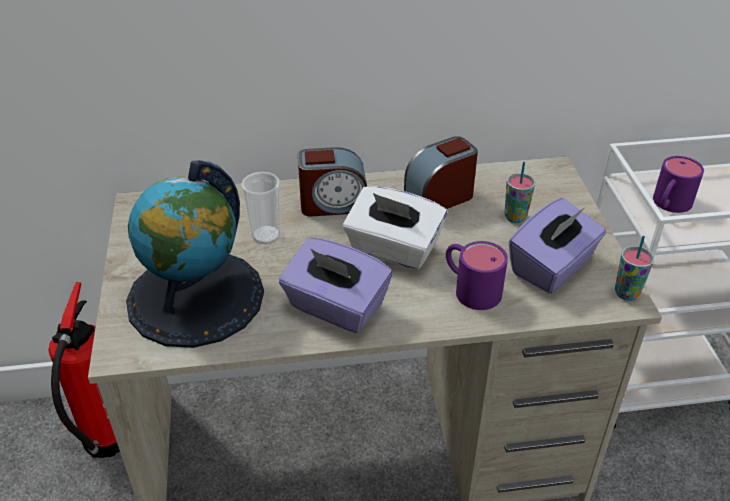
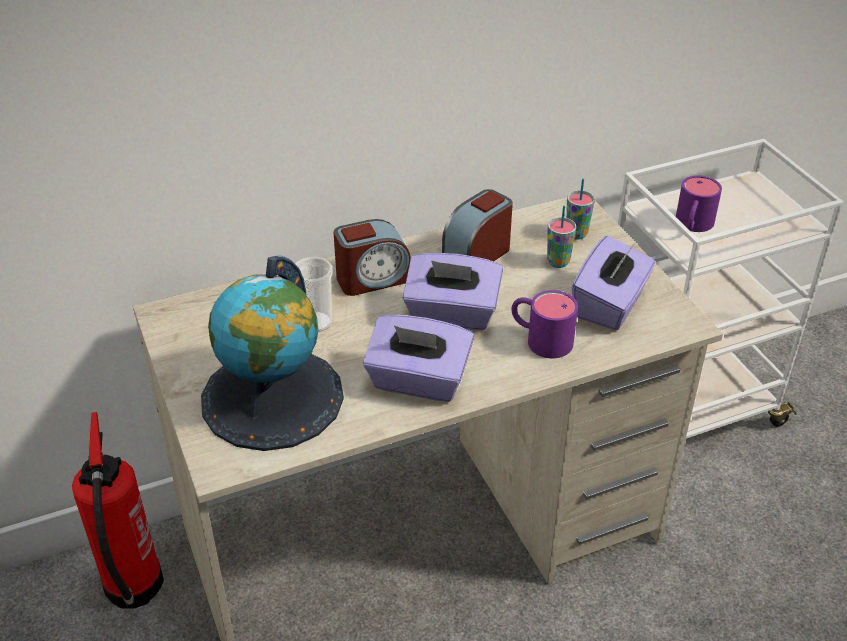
camera: 15 degrees left, 0 degrees up
white tissue box [343,186,447,270] -> purple tissue box [403,253,503,330]
cup [615,236,654,301] -> cup moved to [566,179,595,240]

